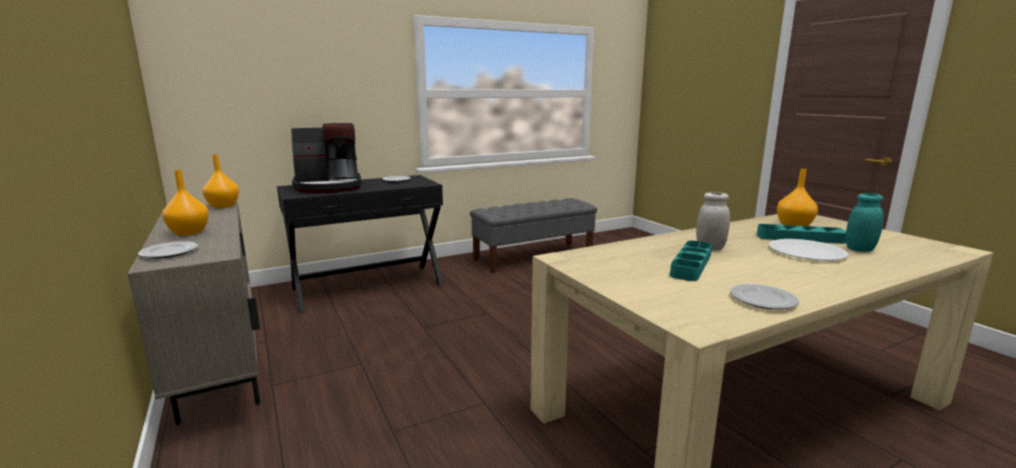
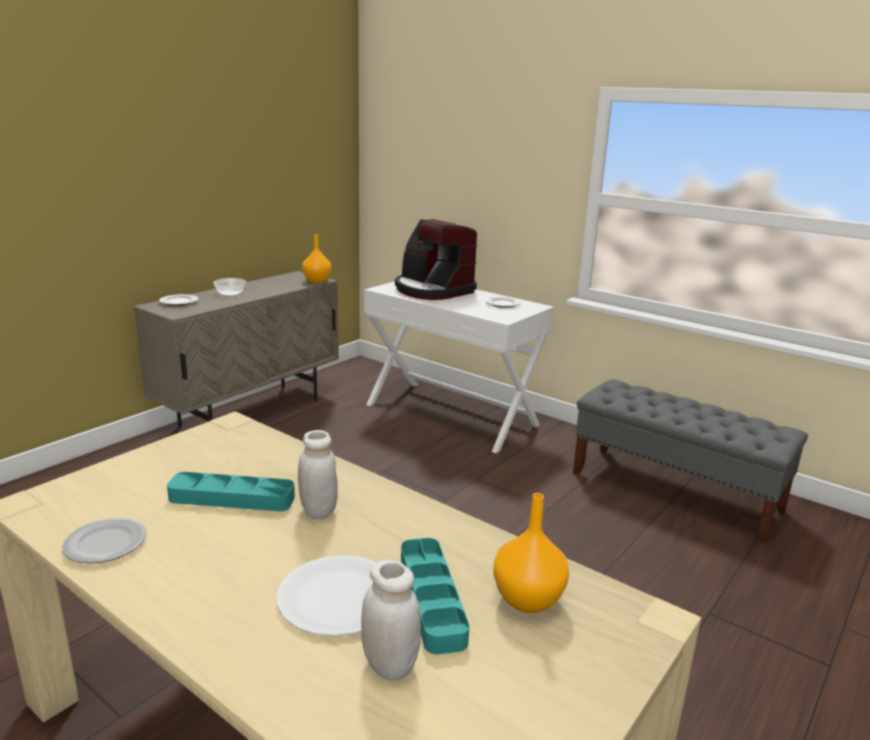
camera: 65 degrees right, 5 degrees up
orange vase [162,170,209,236] -> bowl [214,278,246,296]
black console table [277,175,444,313] -> white console table [364,281,554,453]
turquoise jar [846,193,884,252] -> white jar [361,559,421,680]

